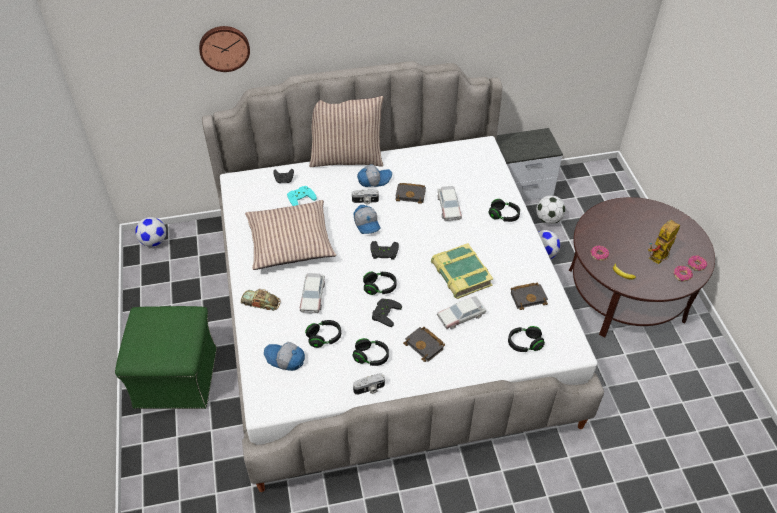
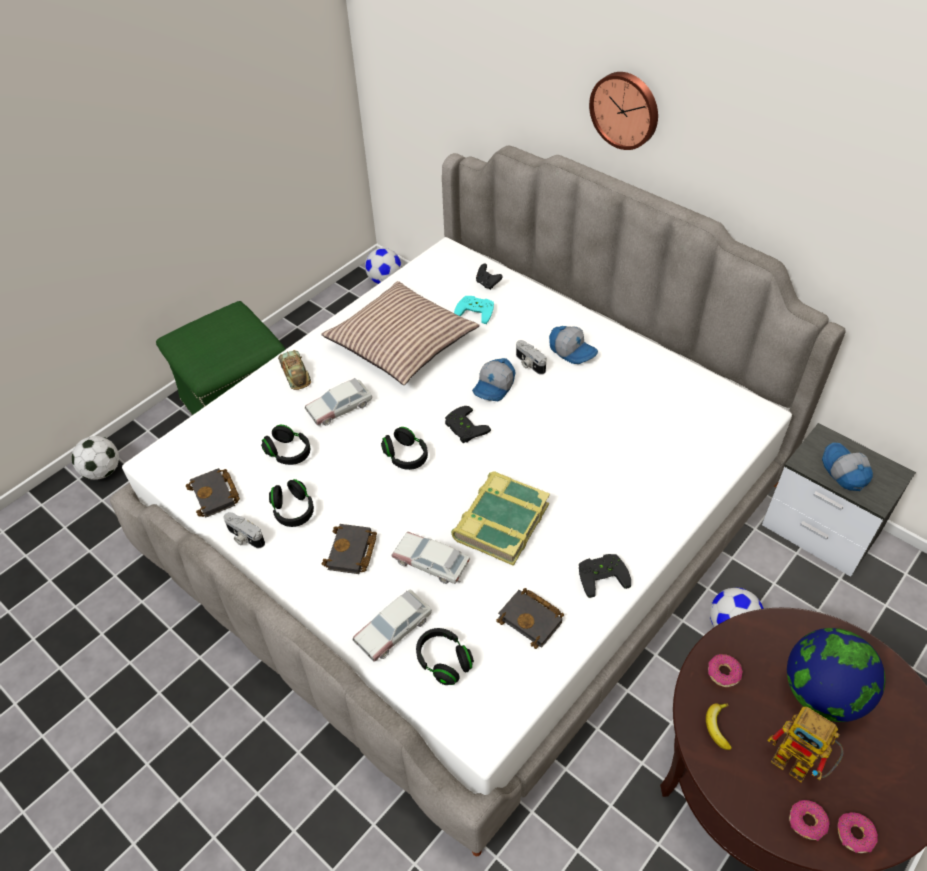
camera: 55 degrees right, 0 degrees up
wall clock [199,26,250,72] -> wall clock moved to [589,72,658,150]
cap [264,342,305,371] -> cap moved to [822,443,873,491]
pillow [309,96,384,167] -> none
black game controller [372,299,402,327] -> black game controller moved to [579,554,631,598]
black book [395,183,426,204] -> black book moved to [186,468,240,518]
toy car [438,186,462,221] -> toy car moved to [353,589,432,662]
black headphones [488,199,520,222] -> none
football [536,195,566,224] -> football moved to [71,436,119,480]
toy robot [648,219,680,264] -> toy robot turned 150 degrees counterclockwise [767,707,844,782]
none -> globe [787,628,885,722]

